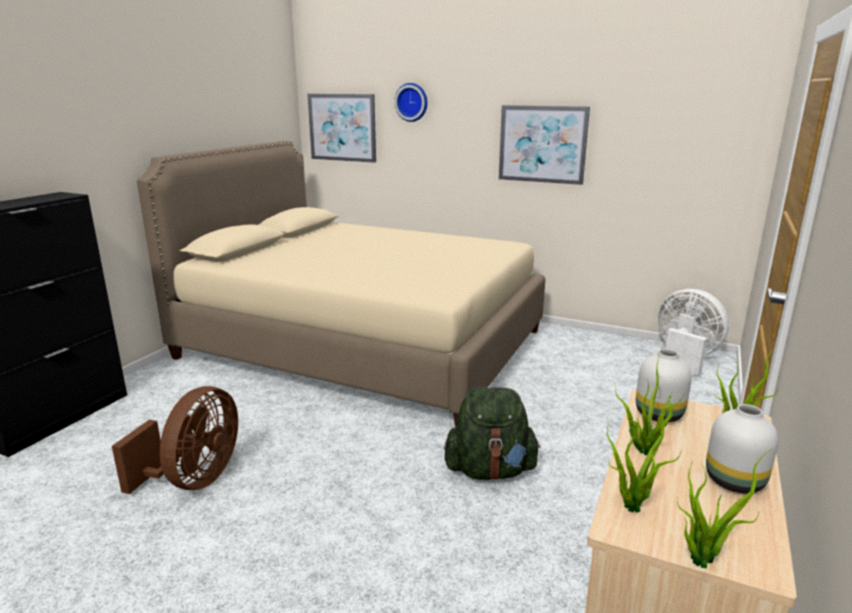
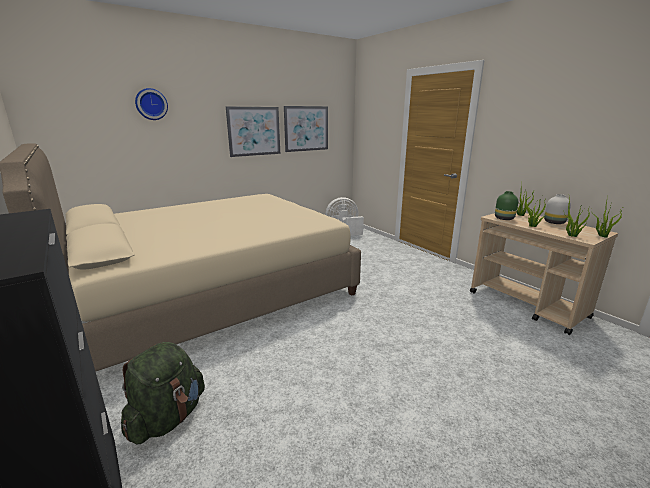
camera: 60 degrees left, 0 degrees up
brown fan [112,386,238,494] -> none
picture [308,94,376,163] -> picture moved to [284,106,328,152]
green backpack [444,388,541,480] -> green backpack moved to [121,342,205,444]
white vase [636,349,692,422] -> green vase [495,191,518,220]

